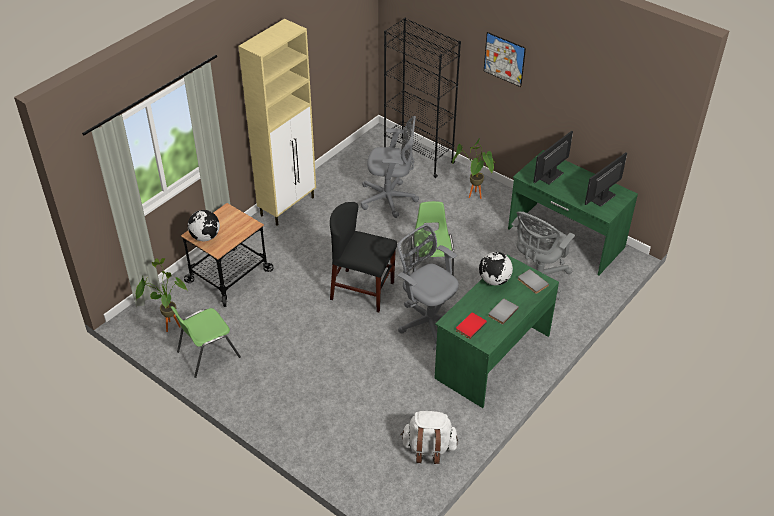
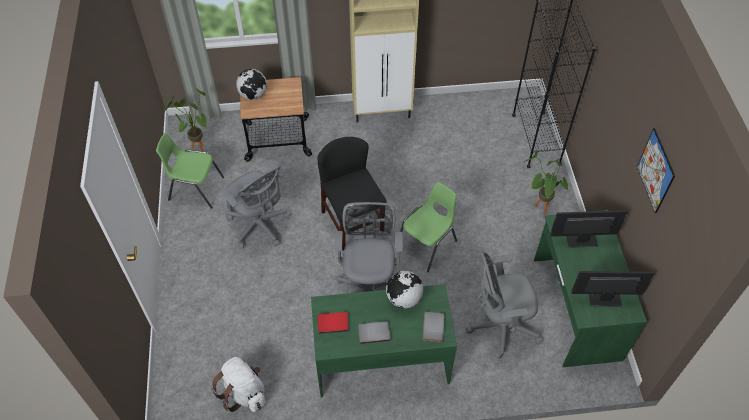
camera: 45 degrees right, 10 degrees up
grey office chair [361,116,419,218] -> grey office chair moved to [220,160,291,249]
picture [484,32,526,87] -> picture moved to [637,128,675,213]

